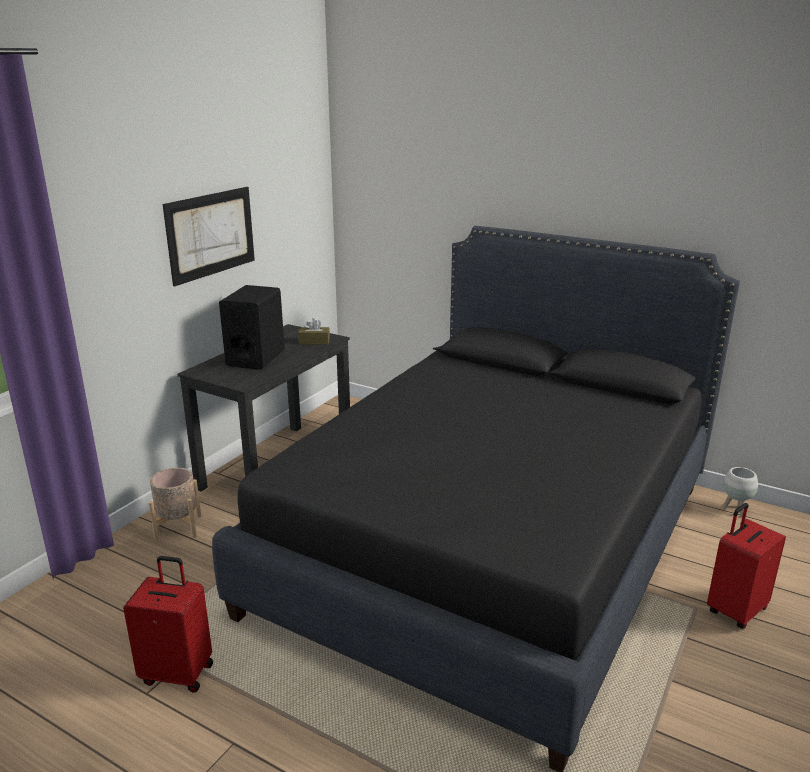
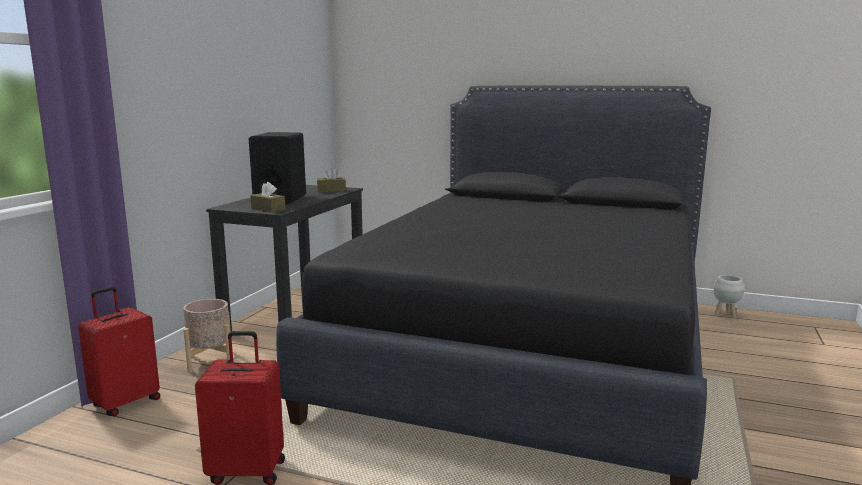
camera: 10 degrees left, 10 degrees down
picture [163,187,255,286] -> none
red suitcase [707,503,786,629] -> red suitcase moved to [78,287,160,416]
none -> brown tissue box [251,182,286,213]

